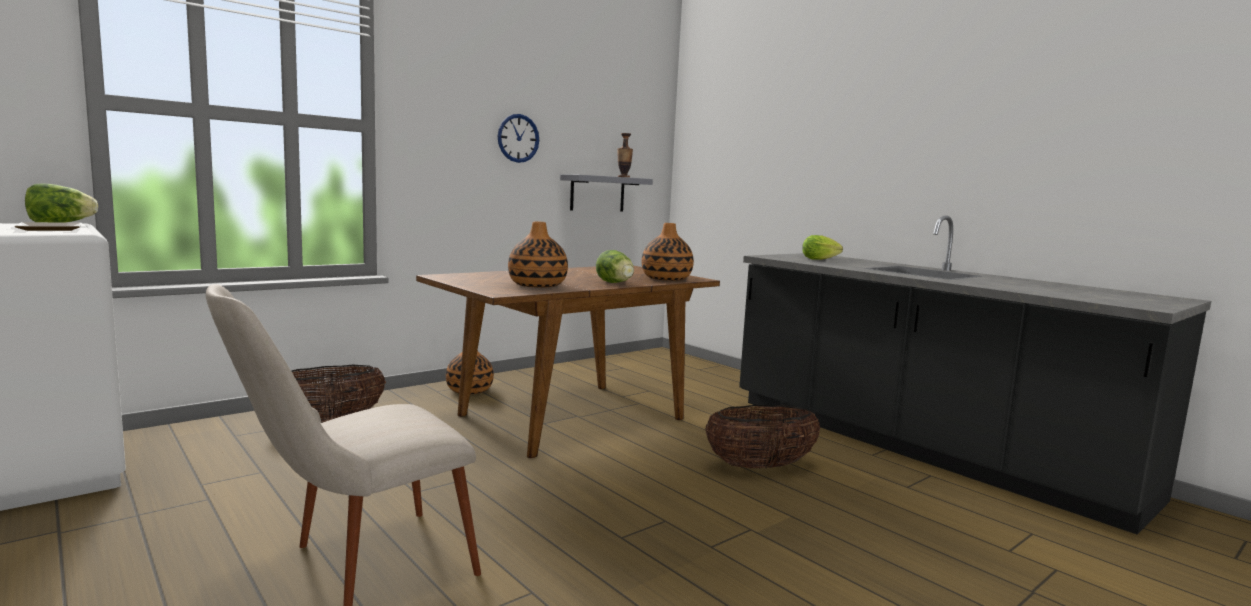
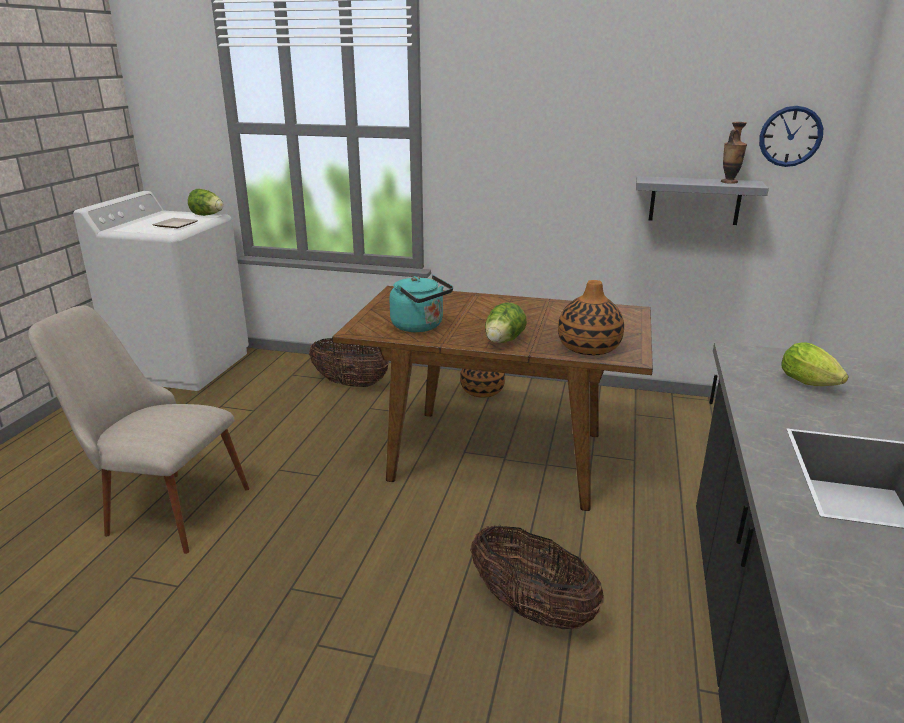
camera: 55 degrees right, 15 degrees up
wall clock [498,114,539,163] -> wall clock moved to [759,106,823,167]
vase [508,221,568,288] -> turquoise kettle [389,275,453,332]

